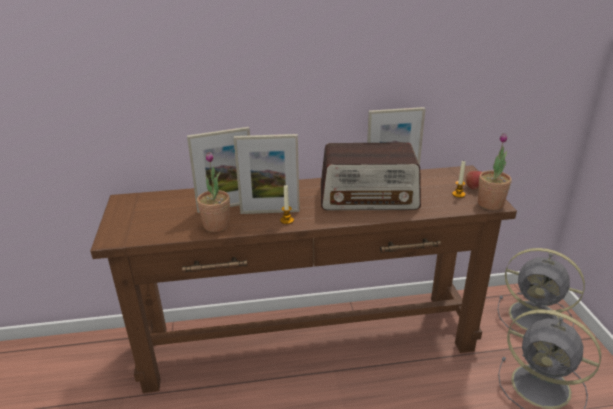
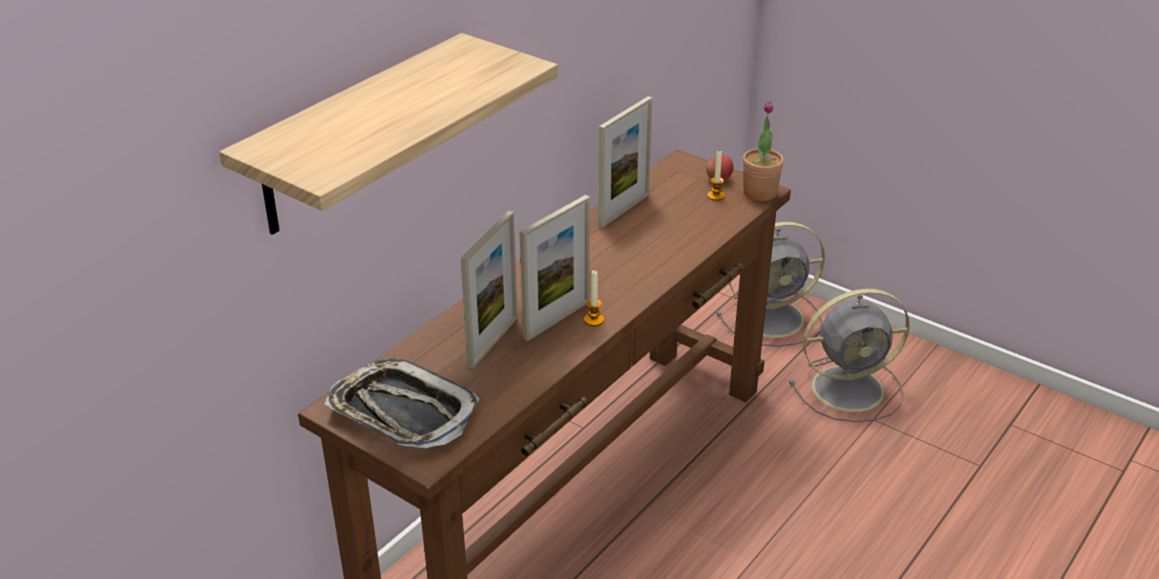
camera: 45 degrees left, 5 degrees up
potted plant [197,152,230,232] -> none
radio [321,142,421,210] -> none
none -> shelf [219,33,558,235]
none -> tray [325,359,480,448]

